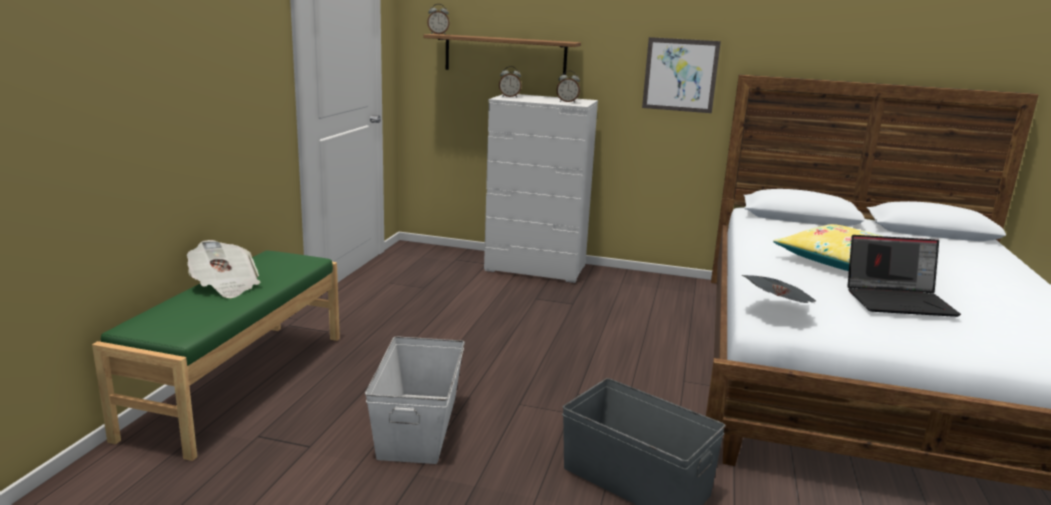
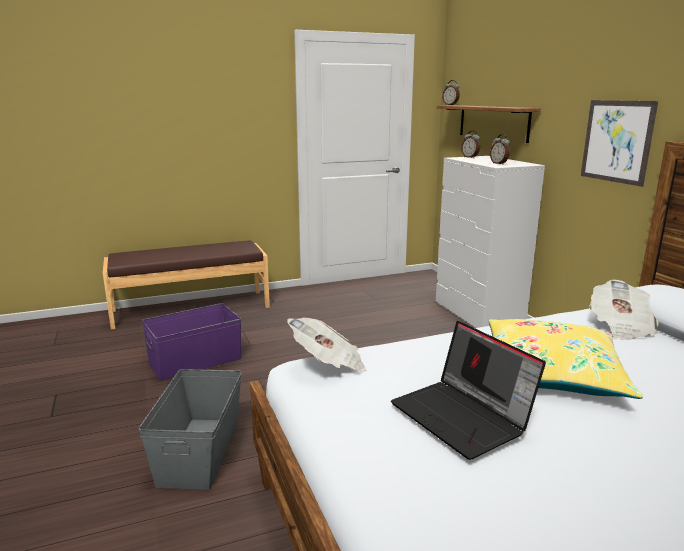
camera: 55 degrees right, 0 degrees up
green bench [92,250,340,461] -> brown bench [103,240,270,329]
newspaper [187,240,261,298] -> newspaper moved to [589,280,658,340]
white storage box [365,336,465,464] -> purple storage box [142,303,241,381]

